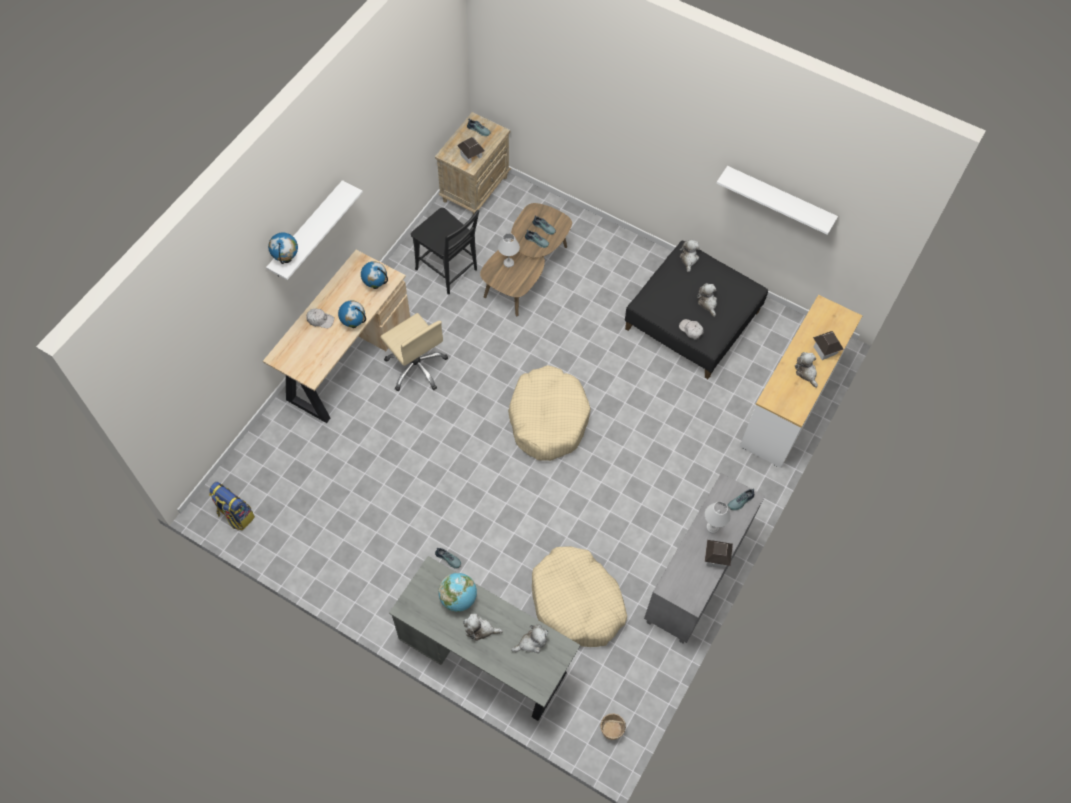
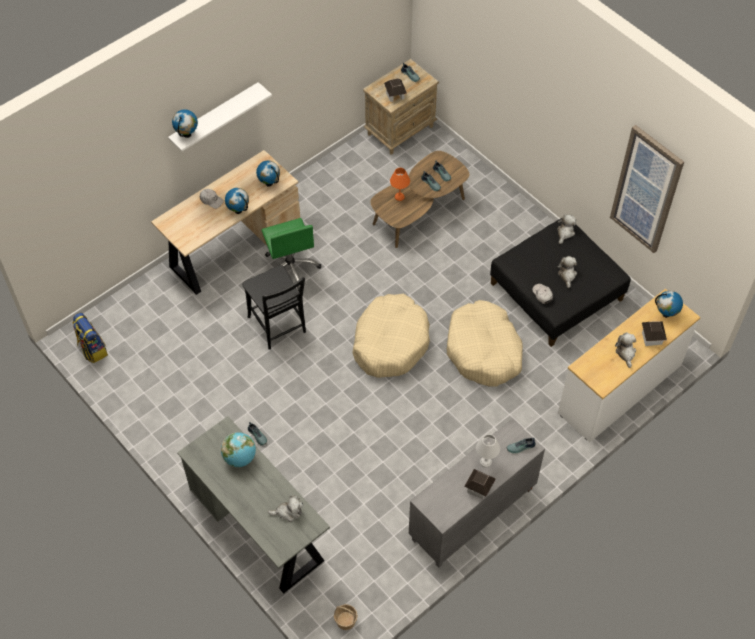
camera: 20 degrees right, 5 degrees down
beige office chair [380,313,448,391] -> green office chair [261,218,321,292]
black chair [411,208,479,295] -> black chair moved to [242,265,306,350]
plush toy [463,614,503,641] -> none
white table lamp [498,233,520,267] -> orange table lamp [390,168,410,201]
beige dog bed [532,546,627,647] -> beige dog bed moved to [447,300,523,386]
white shelf [716,166,838,235] -> picture [610,125,684,253]
none -> globe [655,291,683,318]

